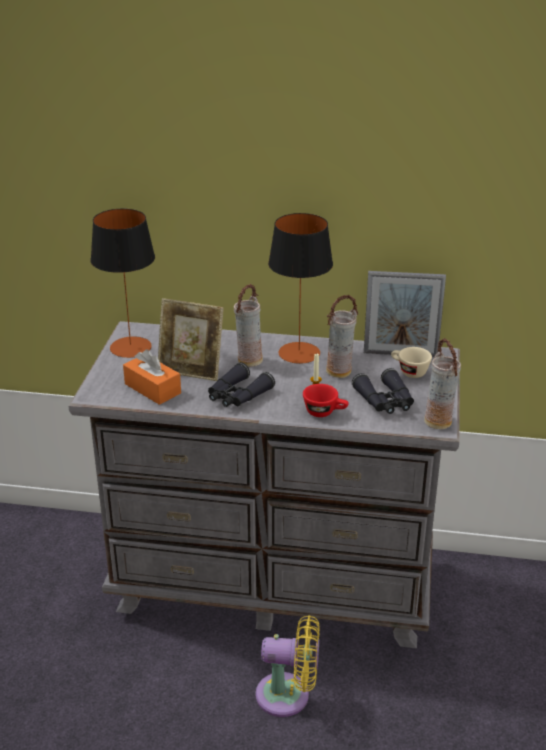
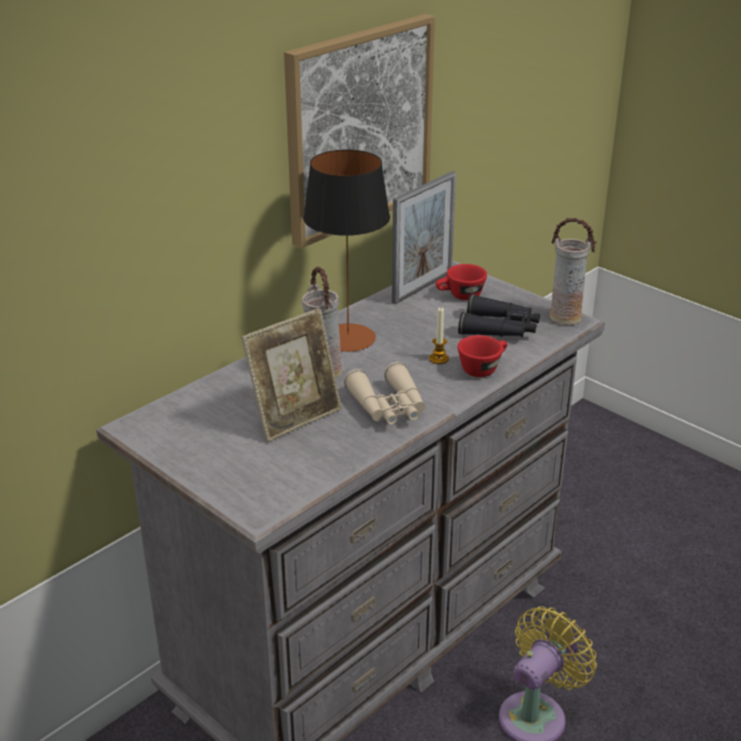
camera: 55 degrees left, 0 degrees up
table lamp [90,209,155,358] -> none
orange tissue box [123,349,181,405] -> none
black binoculars [208,362,275,407] -> beige binoculars [344,362,425,425]
vase [326,295,358,378] -> none
beige cup [391,347,432,378] -> red cup [436,264,487,300]
none -> picture [284,14,435,248]

